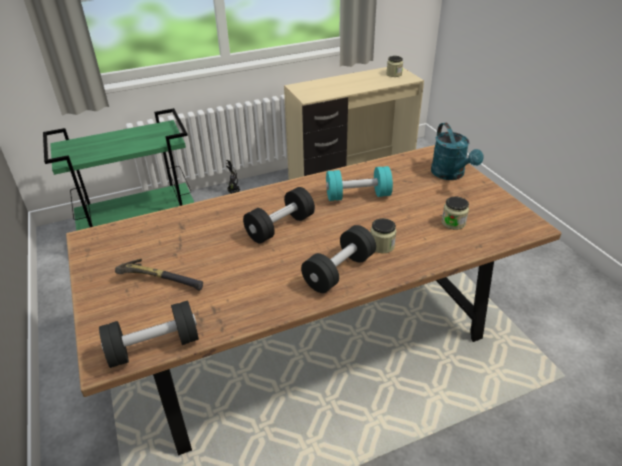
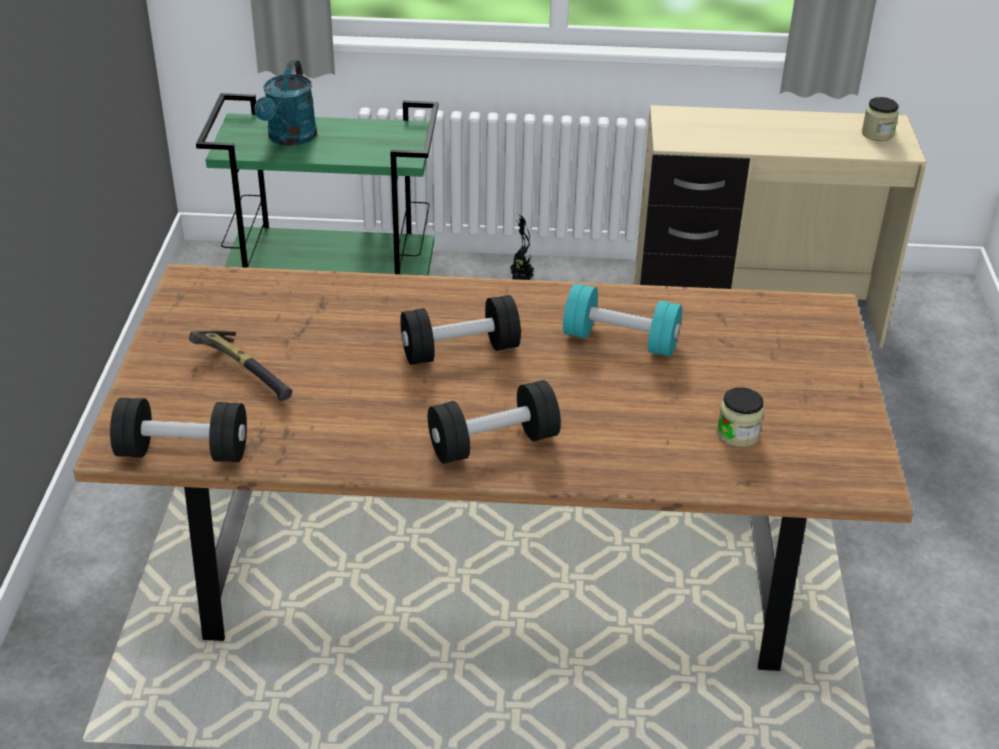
camera: 25 degrees right, 0 degrees up
jar [370,218,396,254] -> none
turquoise watering can [431,123,484,180] -> turquoise watering can moved to [254,60,317,146]

